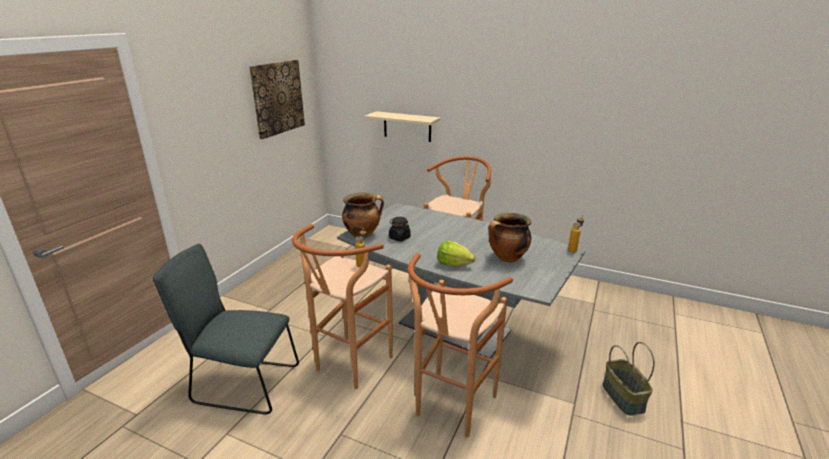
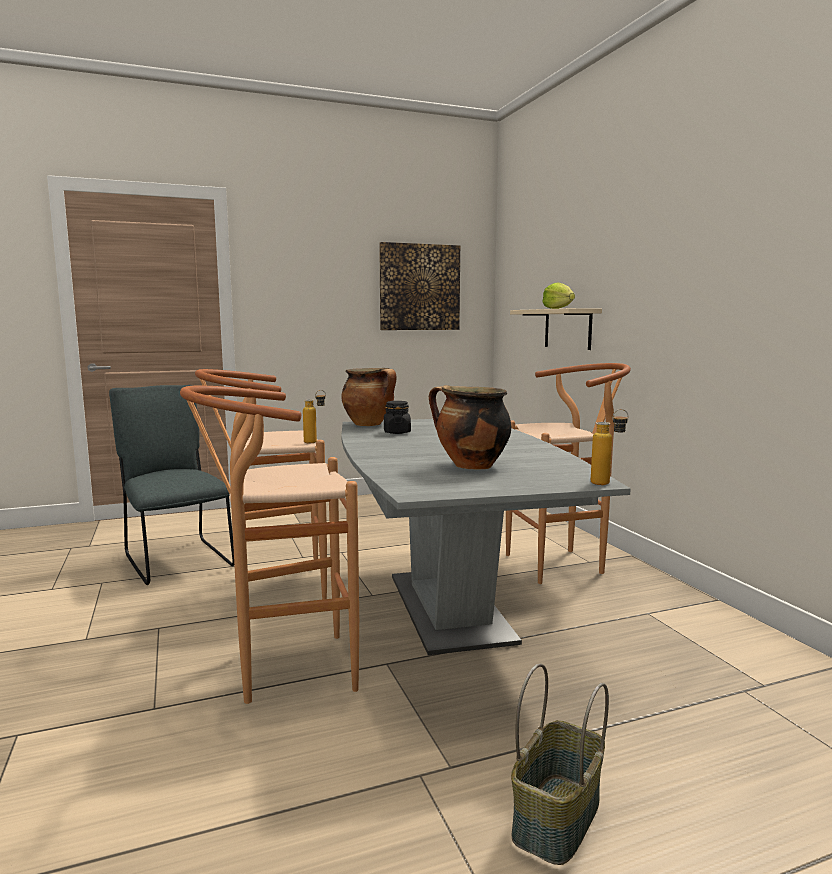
camera: 45 degrees right, 15 degrees down
lettuce [437,241,476,267] -> lettuce moved to [542,283,575,309]

